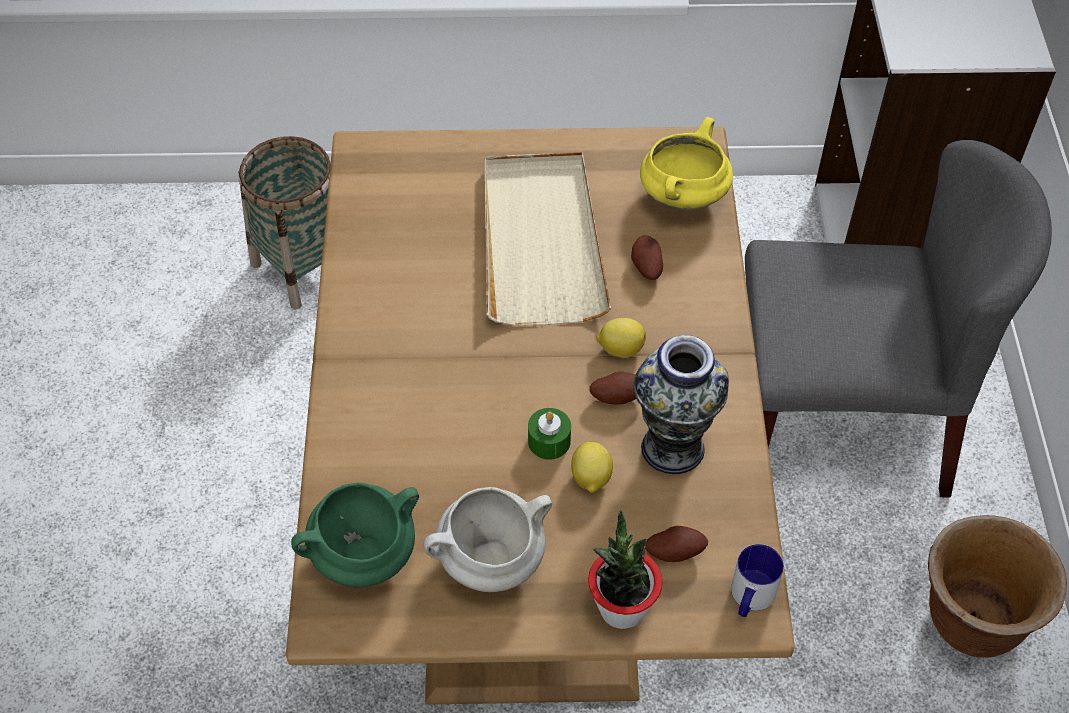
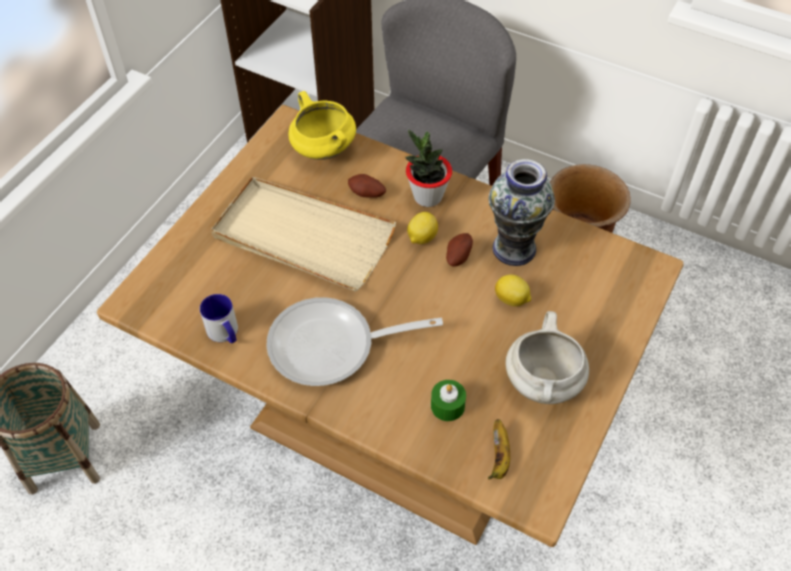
camera: 60 degrees left, 0 degrees up
green cooking pot [291,483,419,587] -> banana [488,419,510,479]
green candle [528,408,571,459] -> green candle moved to [431,380,466,421]
potted plant [588,510,663,629] -> potted plant moved to [405,129,452,207]
potato [645,526,708,562] -> none
mug [731,544,784,617] -> mug moved to [200,294,238,343]
none -> frying pan [266,297,443,386]

